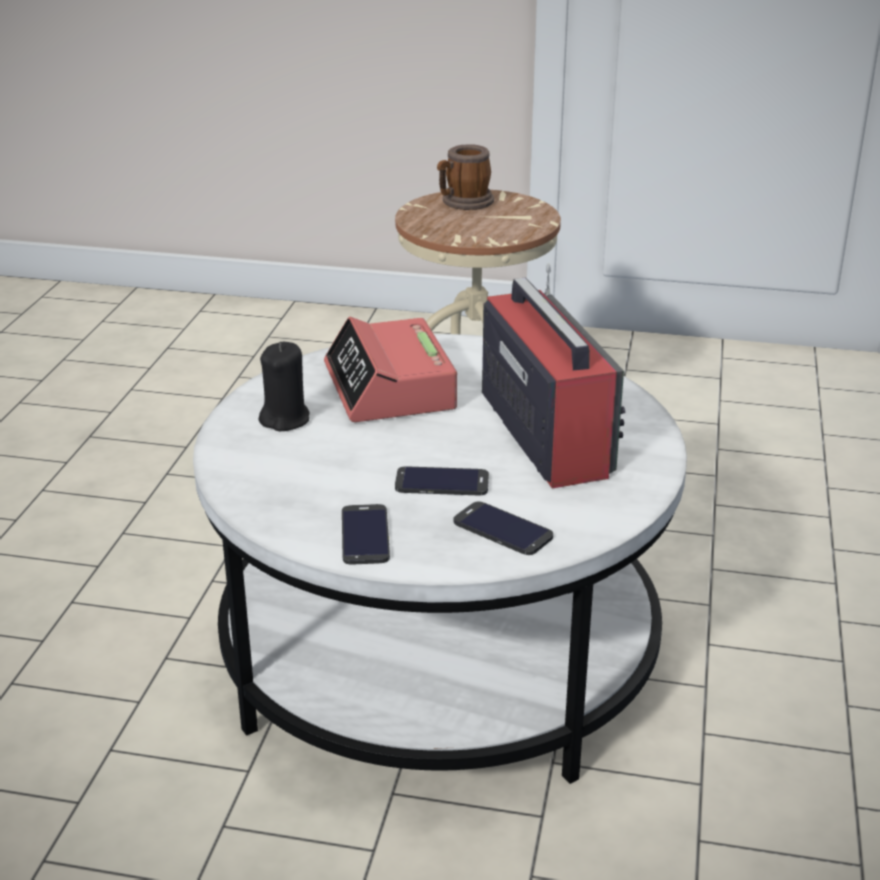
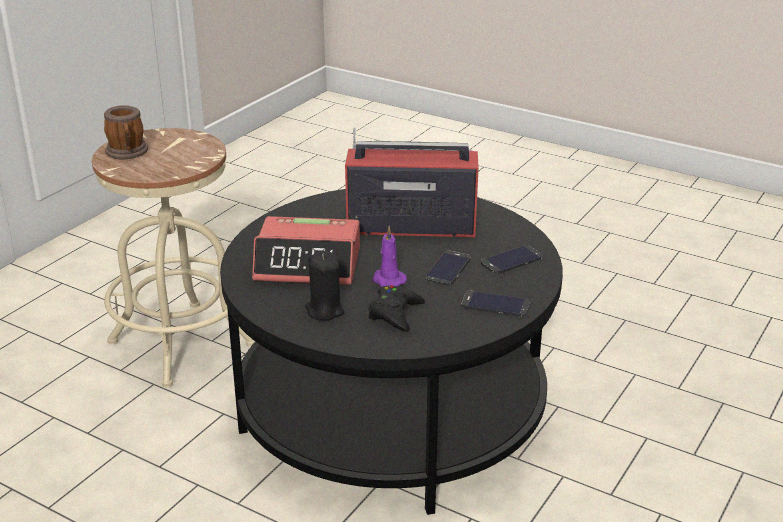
camera: 70 degrees left, 0 degrees up
white coffee table [193,334,687,784] -> black coffee table [220,189,563,515]
none -> black game controller [368,285,425,332]
none -> purple candle [372,226,407,287]

